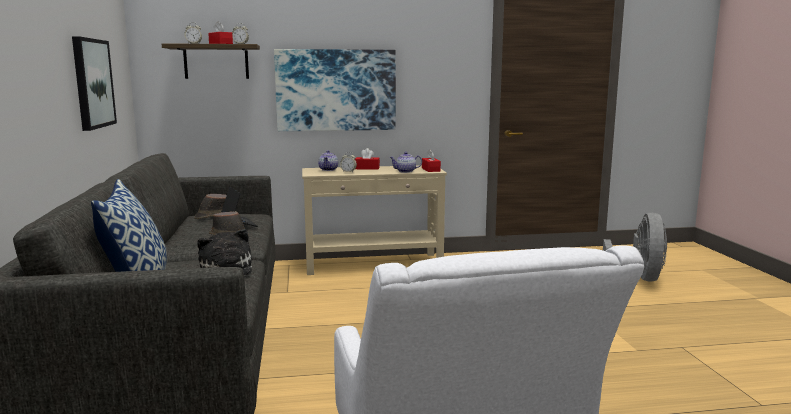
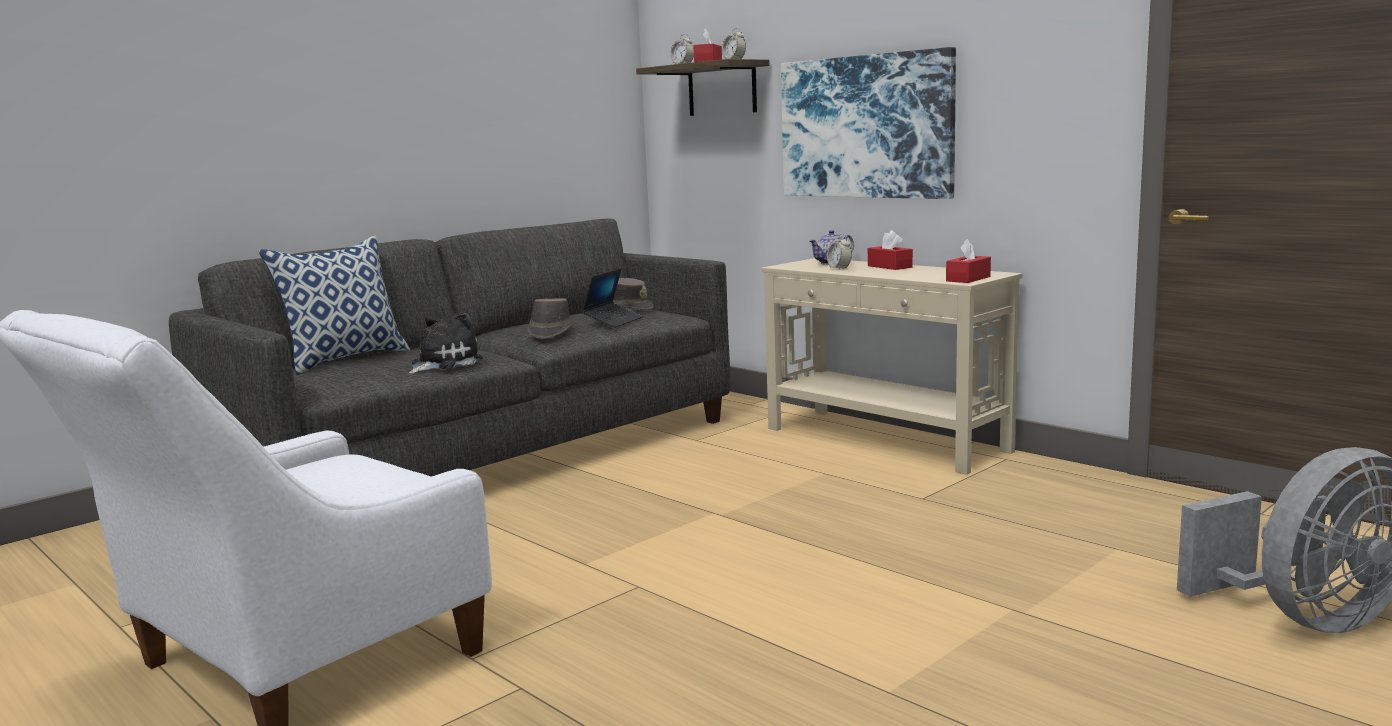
camera: 55 degrees right, 0 degrees up
picture [72,36,117,131] -> none
teapot [389,152,422,173] -> none

